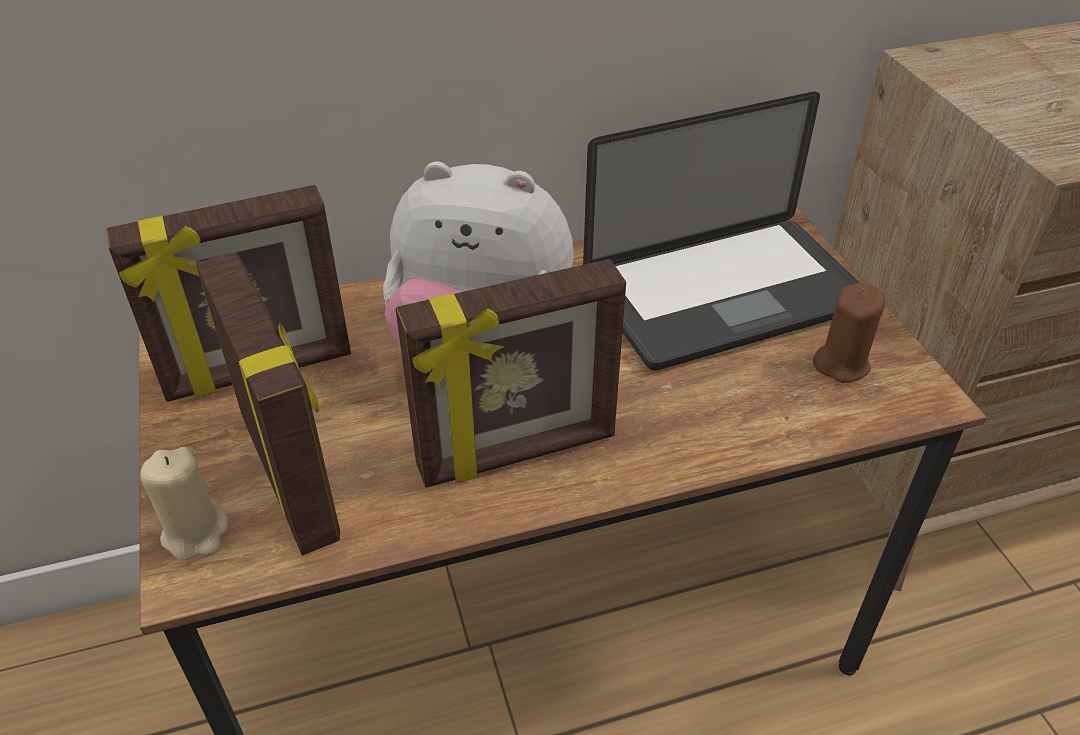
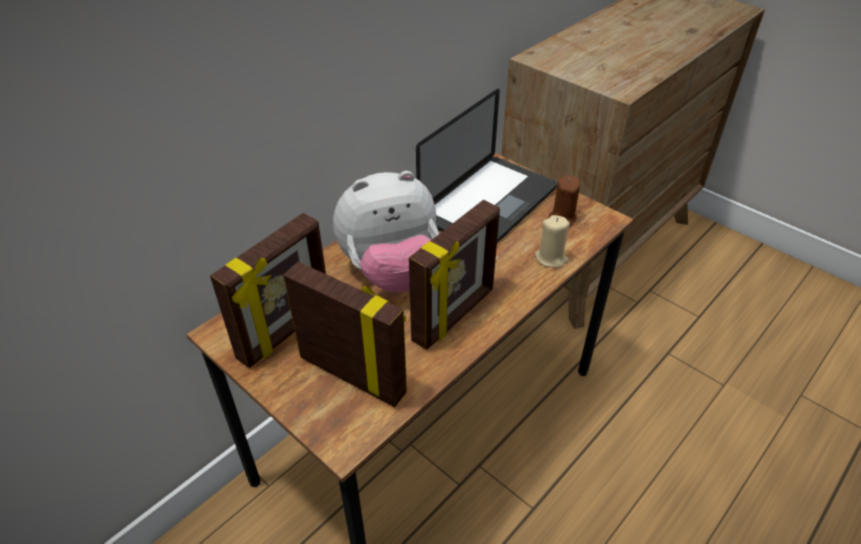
camera: 30 degrees left, 0 degrees up
beige candle [140,447,228,560] -> beige candle moved to [535,215,570,268]

